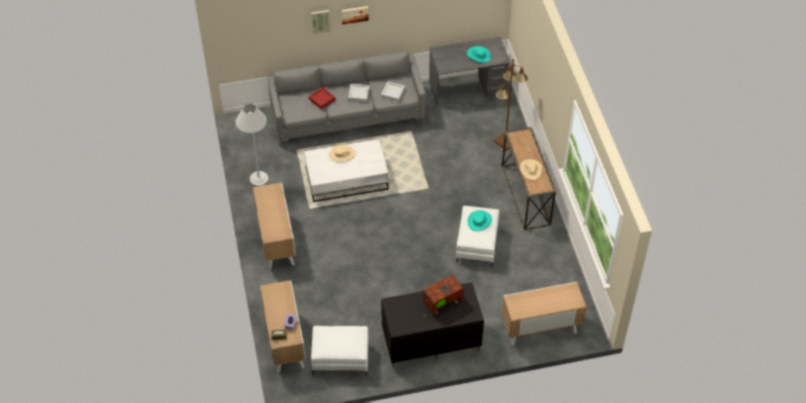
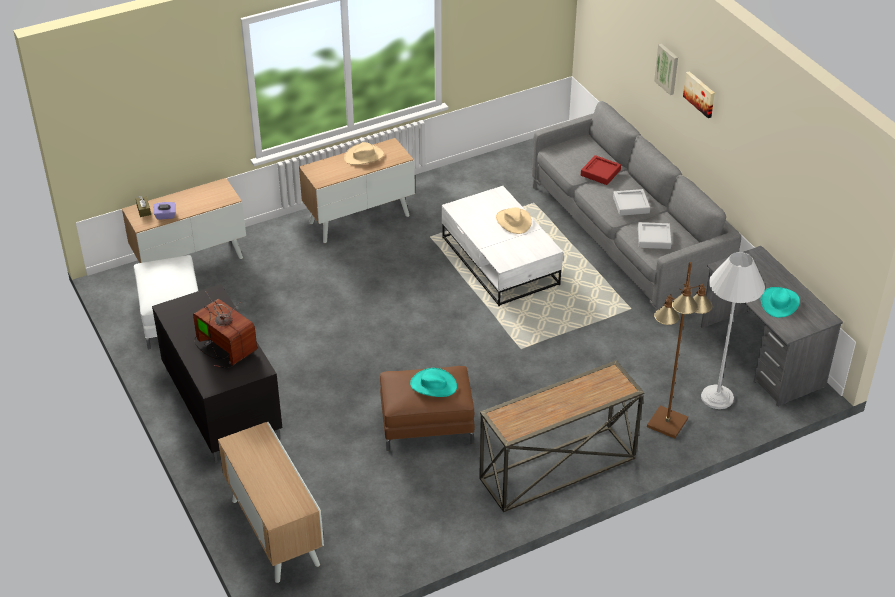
camera: 75 degrees right, 10 degrees down
white floor lamp [236,104,268,186] -> white floor lamp moved to [701,252,765,409]
white ottoman [456,206,499,267] -> brown ottoman [380,366,475,451]
beige hat [520,159,543,180] -> beige hat moved to [344,142,384,165]

